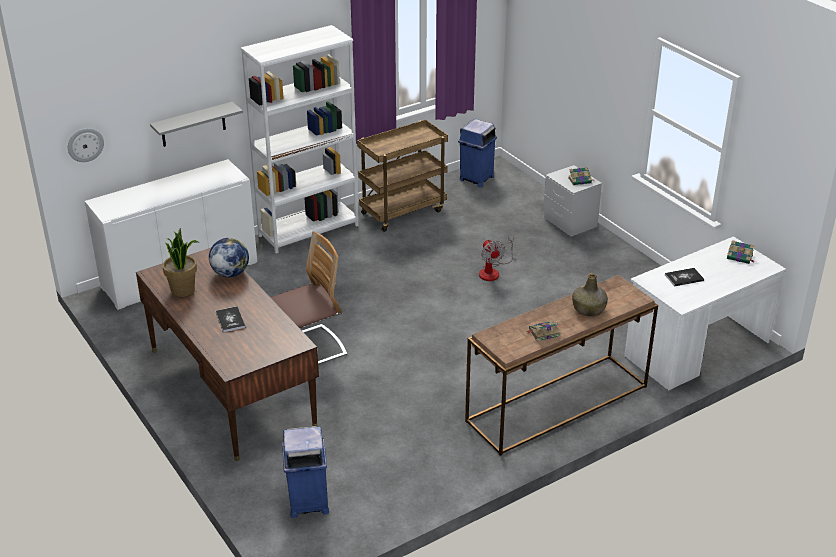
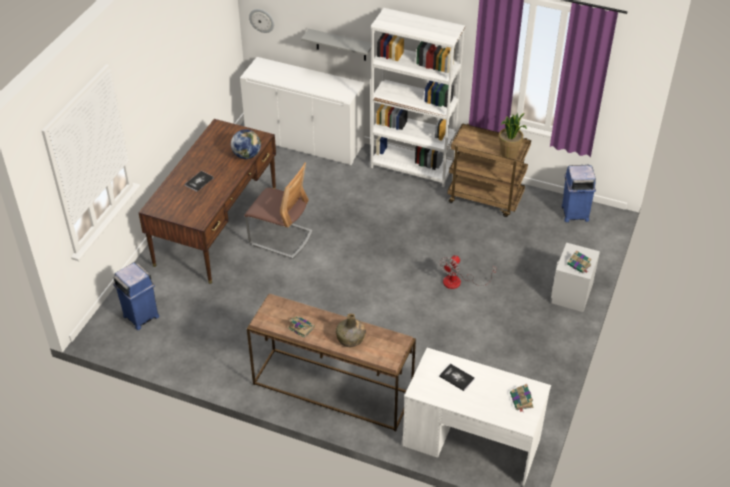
camera: 55 degrees right, 10 degrees up
potted plant [163,228,199,297] -> potted plant moved to [499,113,527,158]

